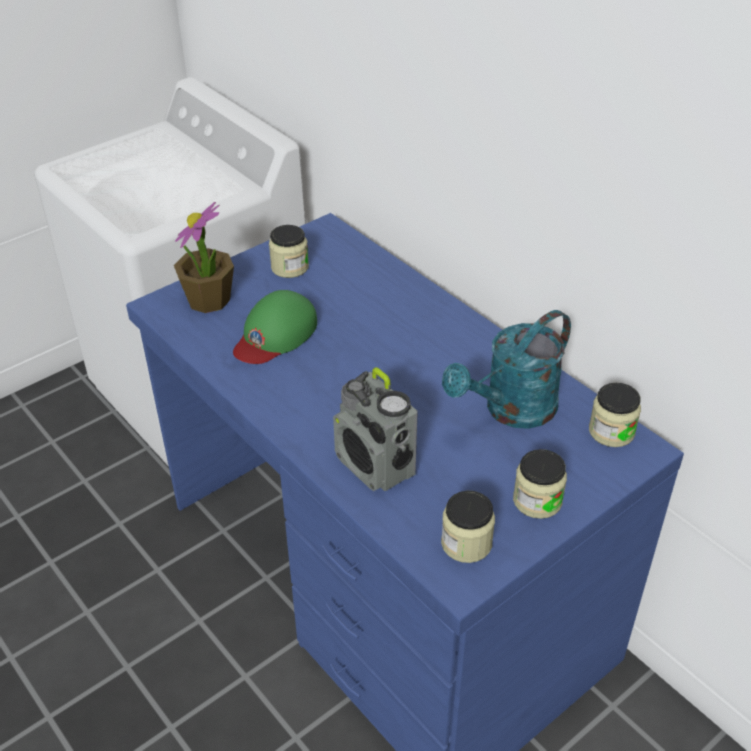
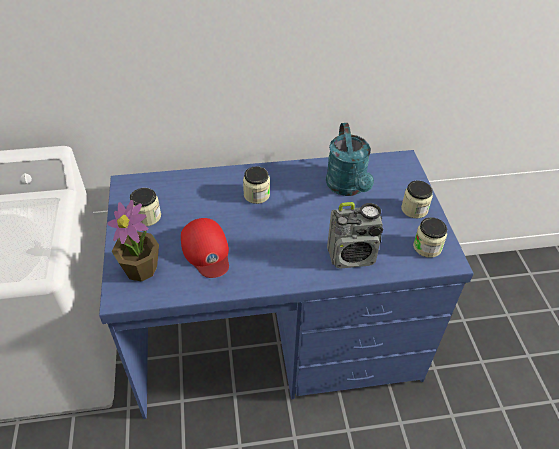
camera: 60 degrees left, 5 degrees up
green cap [233,290,317,364] -> red cap [181,218,229,278]
jar [589,383,641,447] -> jar moved to [243,166,270,204]

